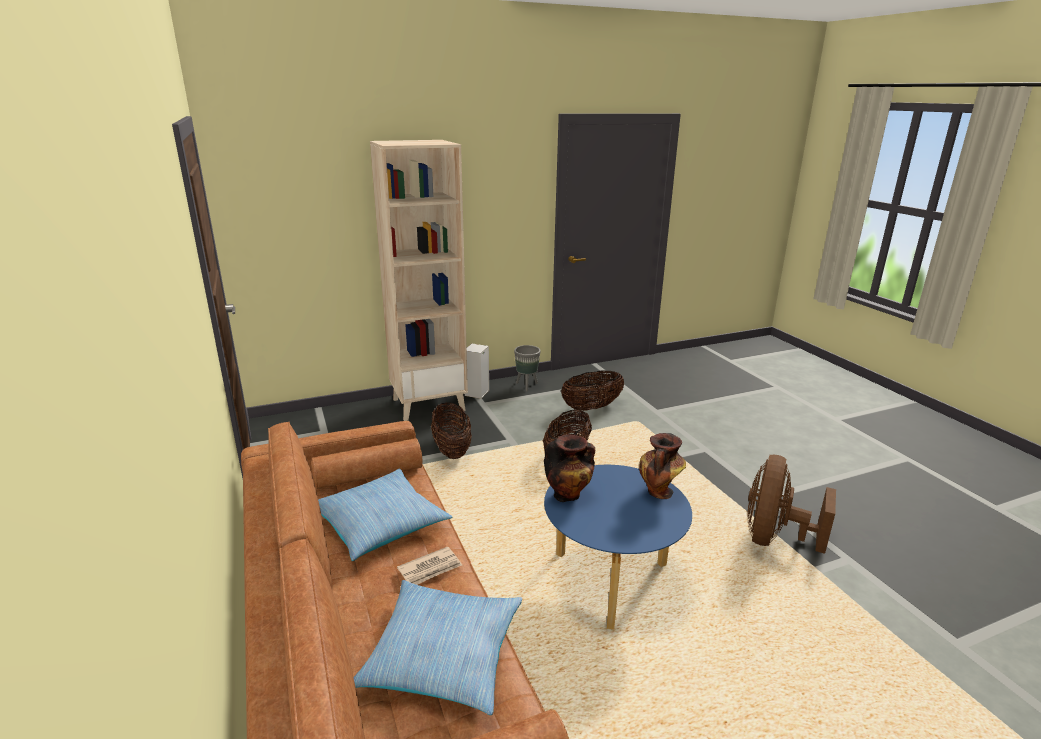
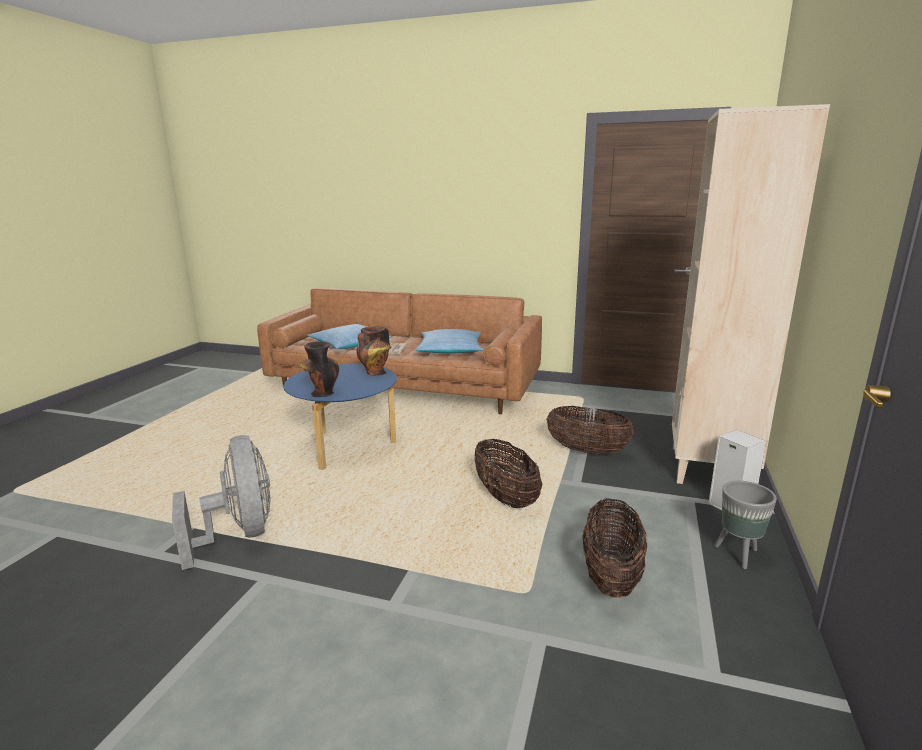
camera: 130 degrees right, 5 degrees down
brown fan [748,455,836,554] -> grey fan [172,435,270,570]

